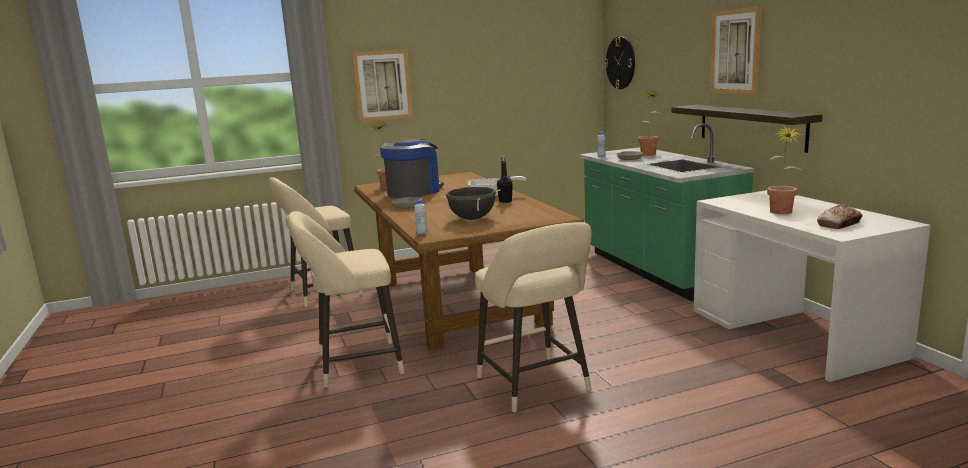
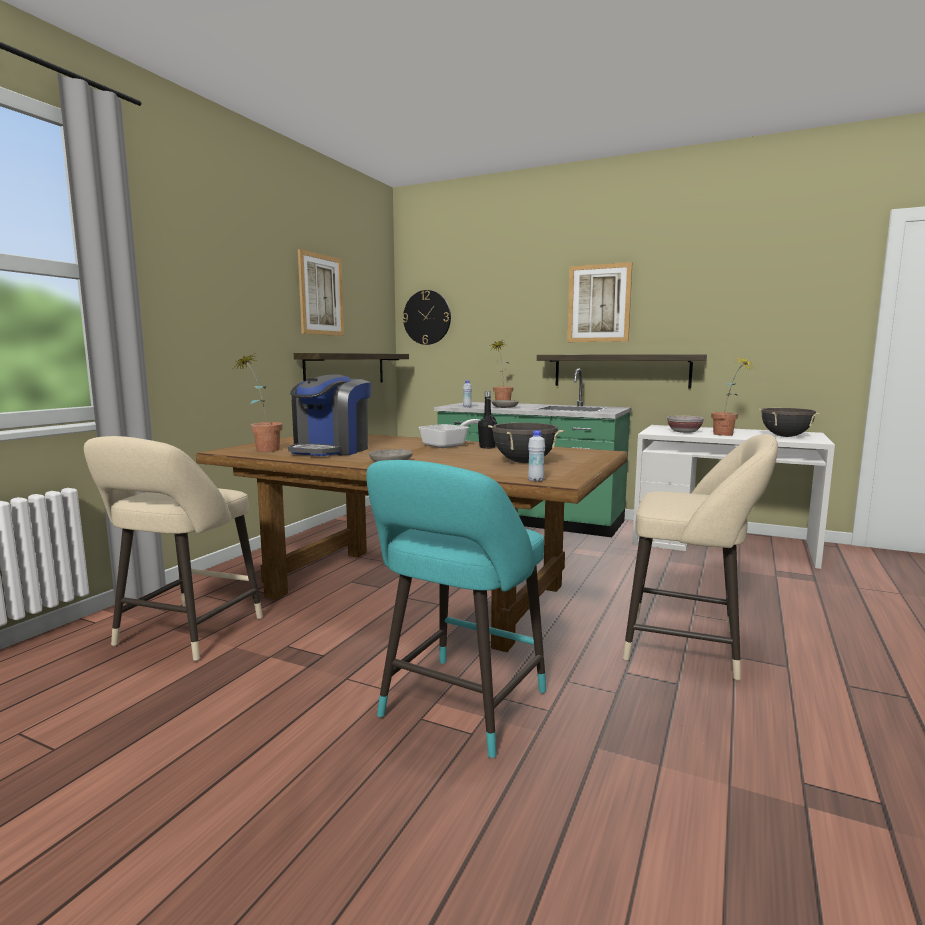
camera: 45 degrees left, 5 degrees down
beige stool [288,211,405,388] -> turquoise stool [366,460,546,758]
picture [352,49,413,122] -> picture moved to [298,249,344,336]
coffee machine [380,139,444,198] -> coffee machine turned 150 degrees counterclockwise [288,374,371,456]
bread [817,205,863,229] -> black cooking pot [759,408,820,437]
none -> shelf [294,353,409,382]
none -> bowl [667,416,704,433]

